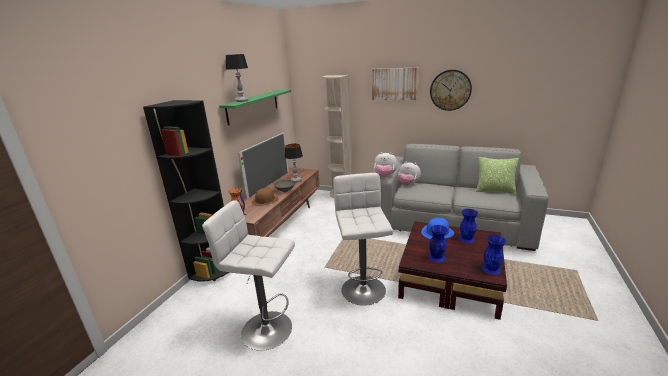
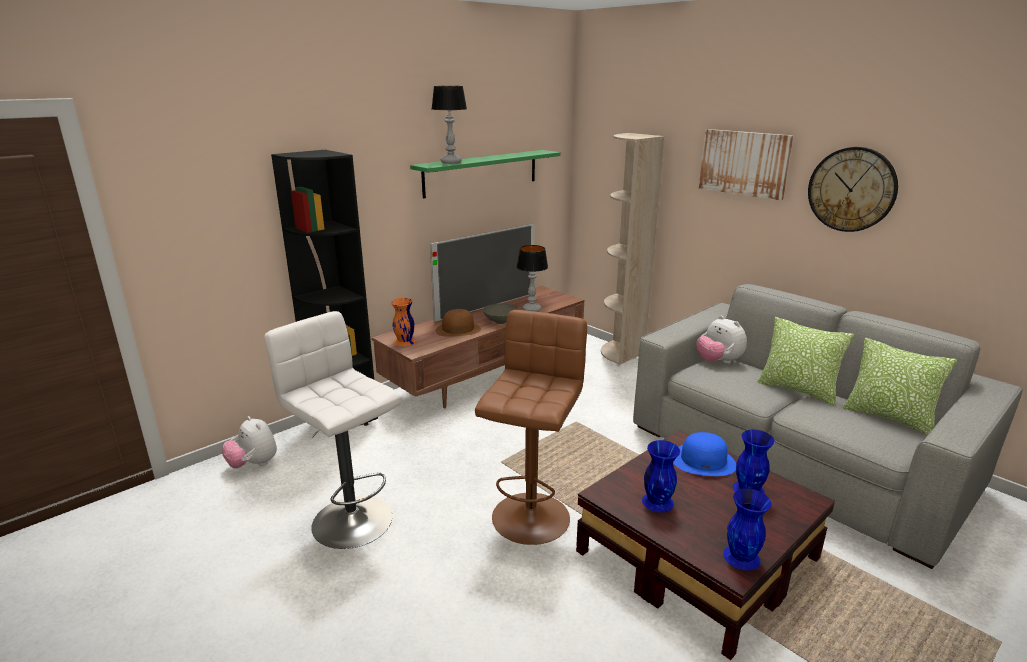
camera: 25 degrees right, 0 degrees up
white stool [333,173,393,306] -> brown stool [475,310,587,545]
plush toy [374,152,398,178] -> plush toy moved to [222,416,277,469]
none -> pillow [757,317,854,405]

